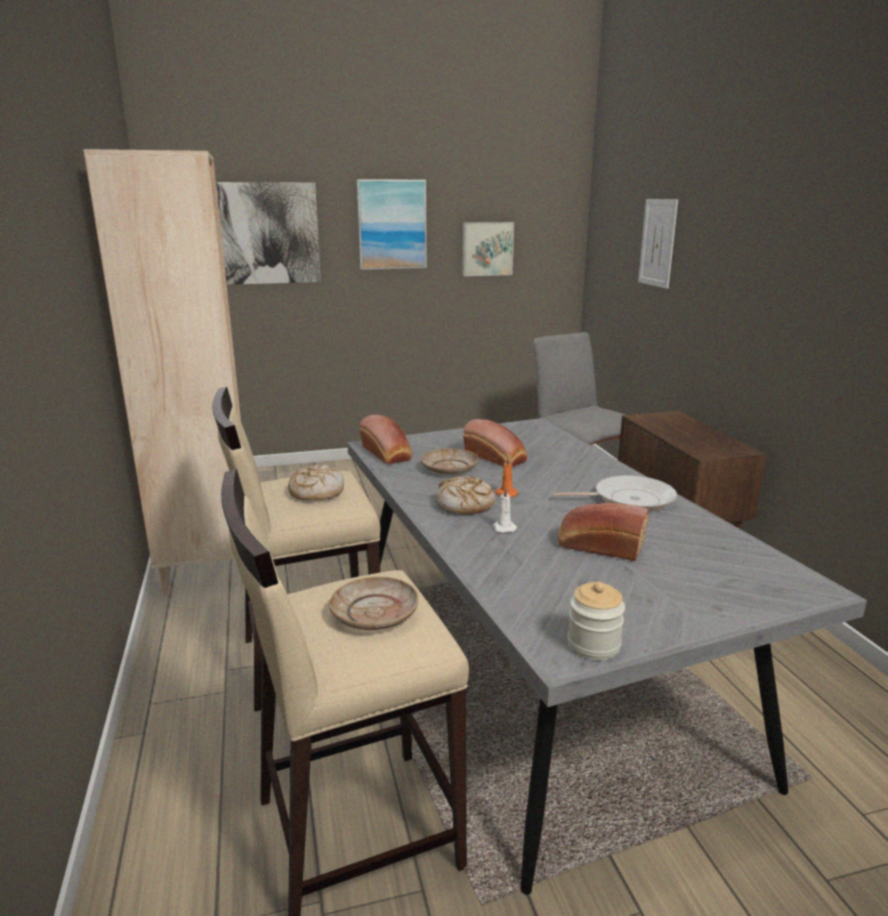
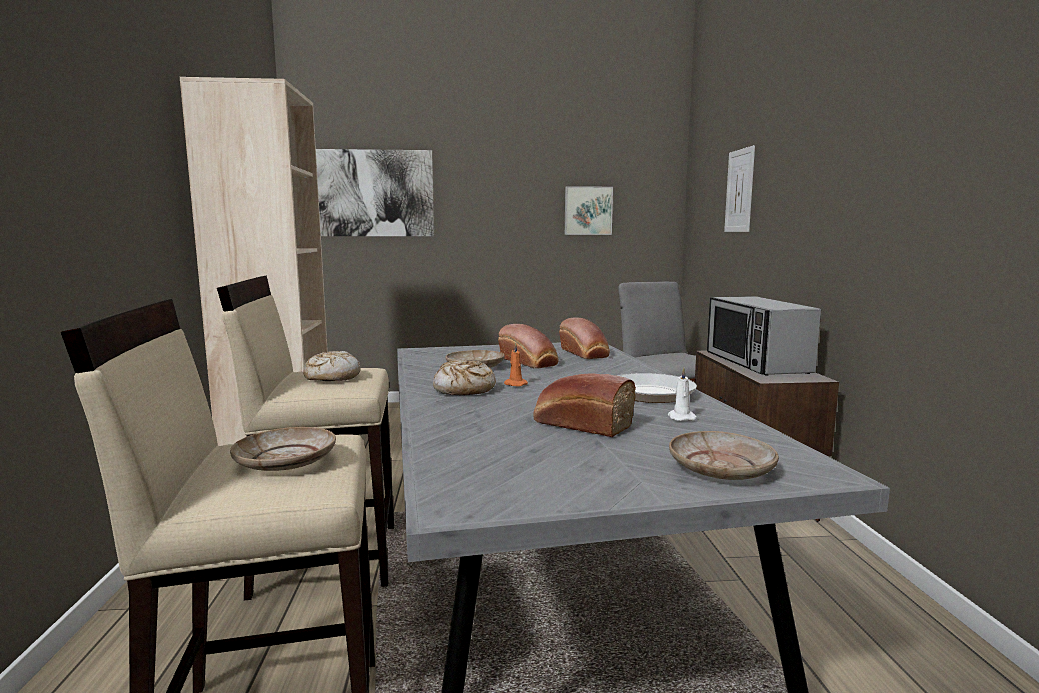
camera: 10 degrees right, 10 degrees down
picture [357,179,427,270] -> none
bread [360,415,412,464] -> bread moved to [559,317,610,359]
white candle [493,487,517,533] -> white candle moved to [668,367,697,421]
jar [567,582,625,660] -> none
none -> beige plate [669,431,779,480]
none -> microwave [707,296,821,375]

